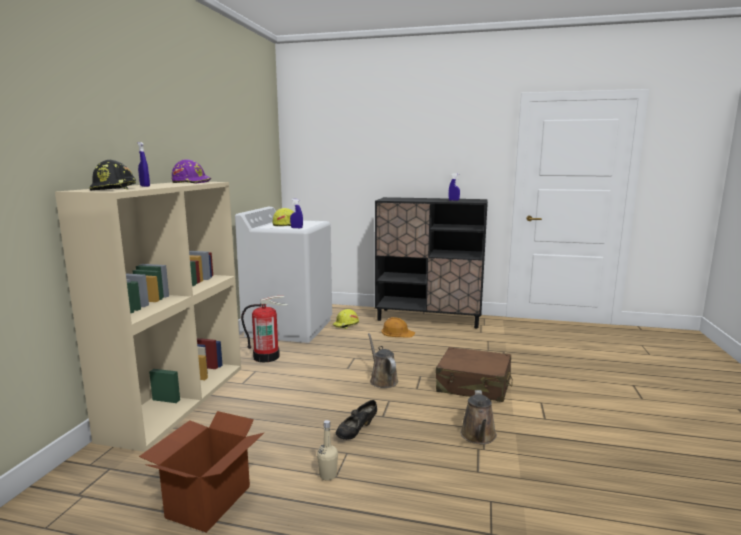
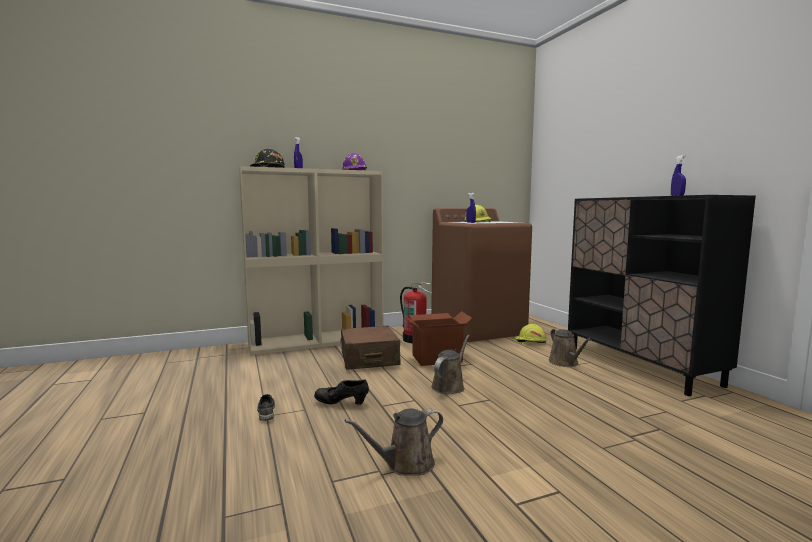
camera: 55 degrees right, 5 degrees down
cardboard box [139,411,264,533] -> cardboard box moved to [404,311,473,366]
white washing machine [235,207,332,343] -> brown washing machine [431,208,532,342]
beige bottle [317,420,338,481] -> grey shoe [257,394,275,421]
orange hard hat [381,317,415,338] -> brown watering can [549,329,591,367]
brown suitcase [436,347,513,402] -> brown suitcase moved to [340,326,401,370]

